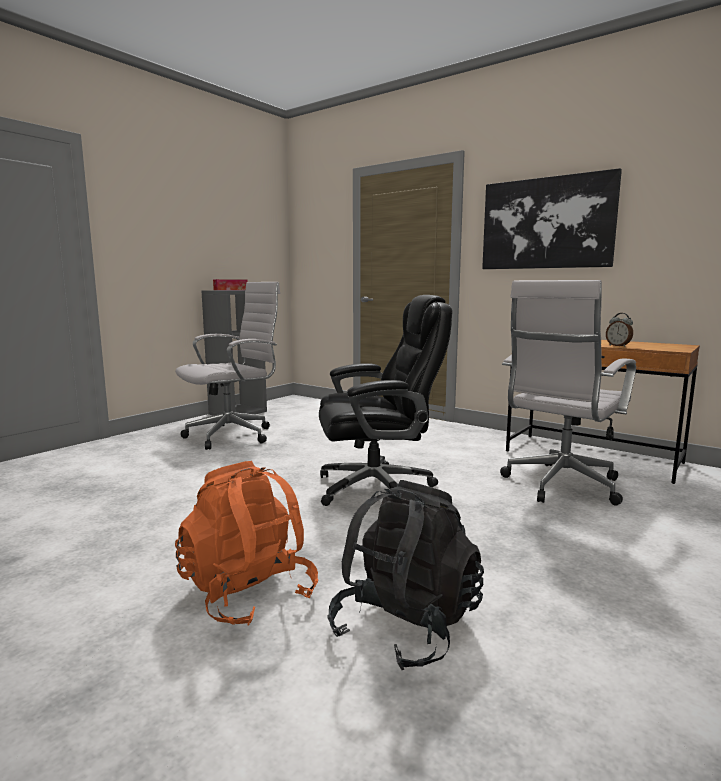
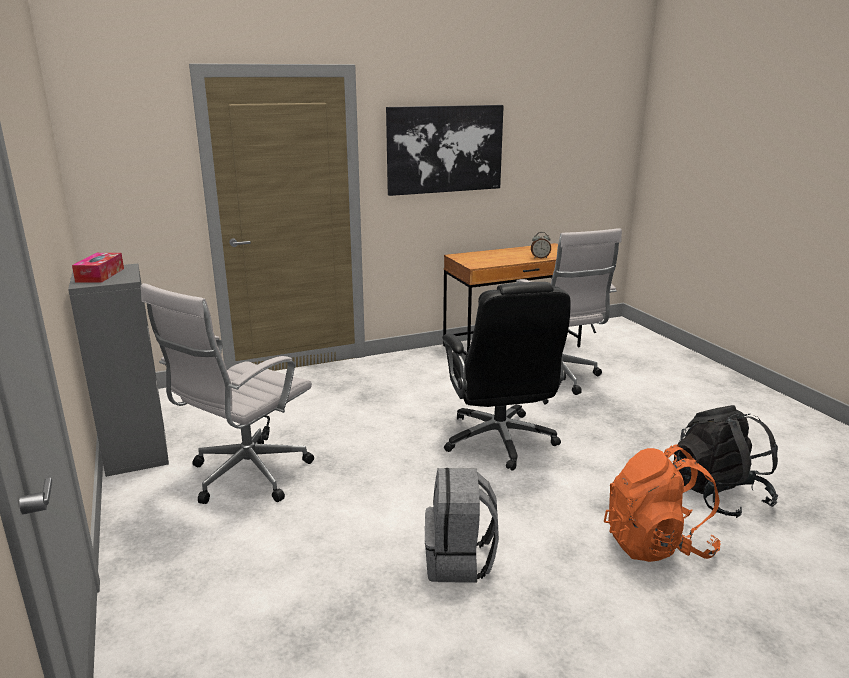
camera: 60 degrees left, 10 degrees up
white office chair [175,282,280,450] -> white office chair turned 135 degrees counterclockwise [141,283,314,504]
black office chair [319,295,452,506] -> black office chair turned 150 degrees clockwise [442,282,571,471]
none -> grey backpack [425,468,499,582]

